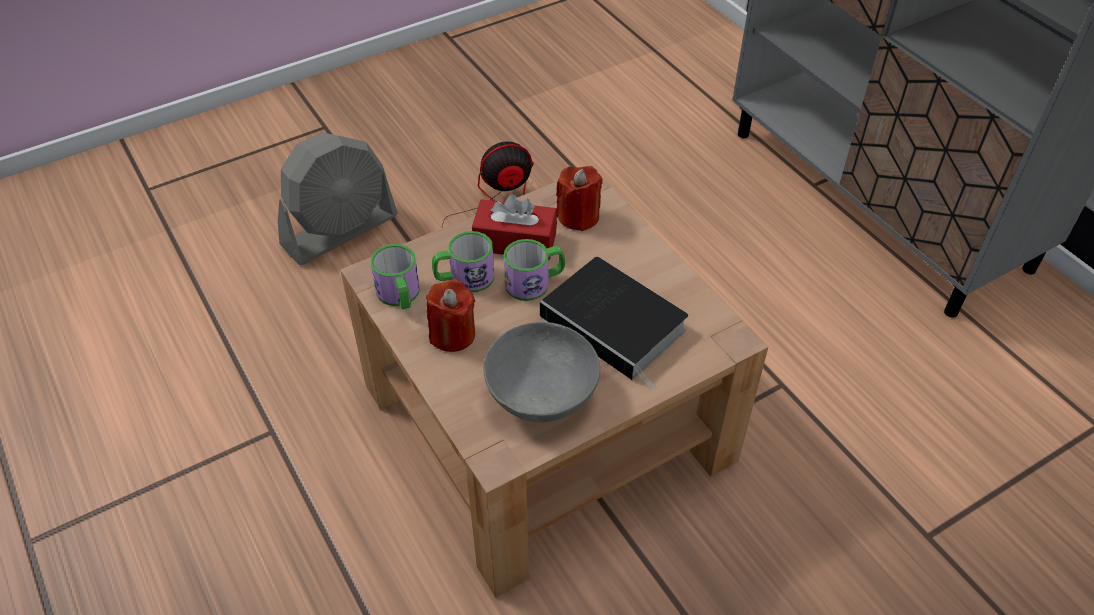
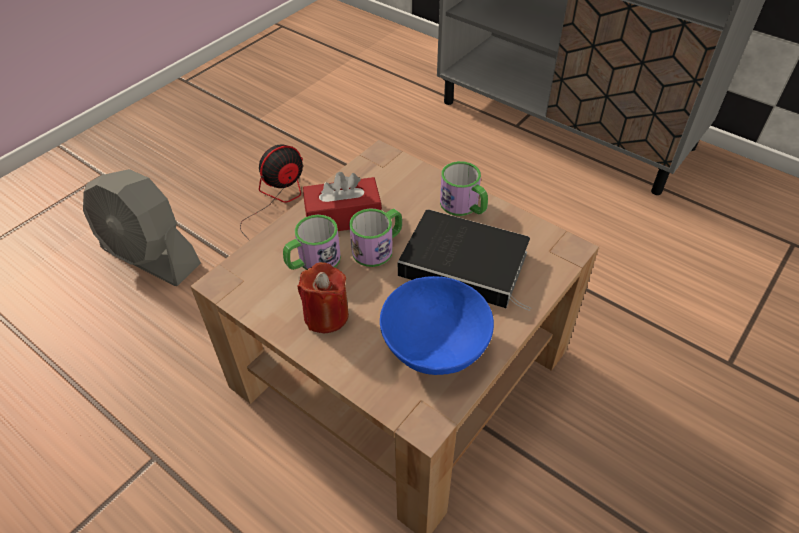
camera: 20 degrees left, 0 degrees up
grey fan [278,132,398,265] -> grey fan turned 90 degrees clockwise [83,169,201,286]
mug [370,244,420,310] -> mug moved to [440,161,488,216]
grey bowl [483,322,600,422] -> blue bowl [380,276,494,375]
red candle [556,166,603,231] -> none

